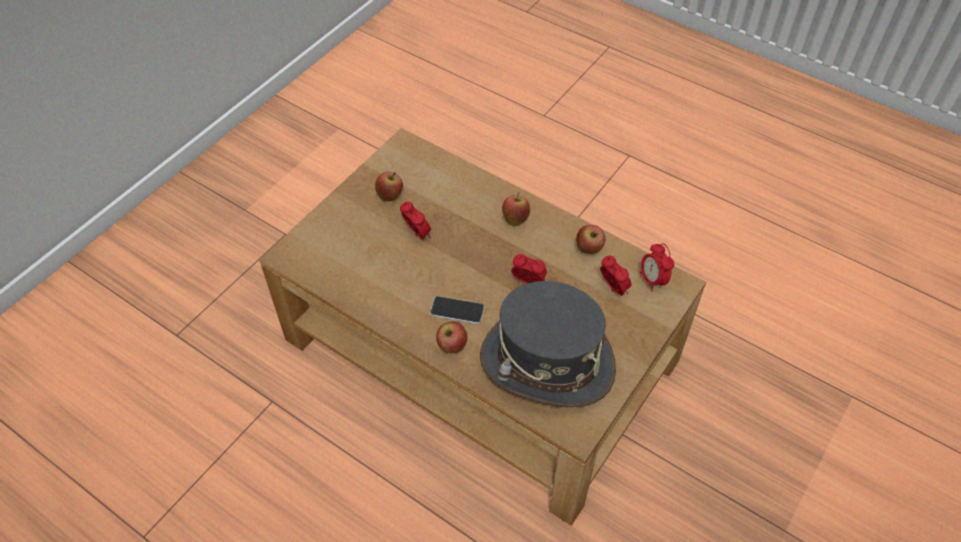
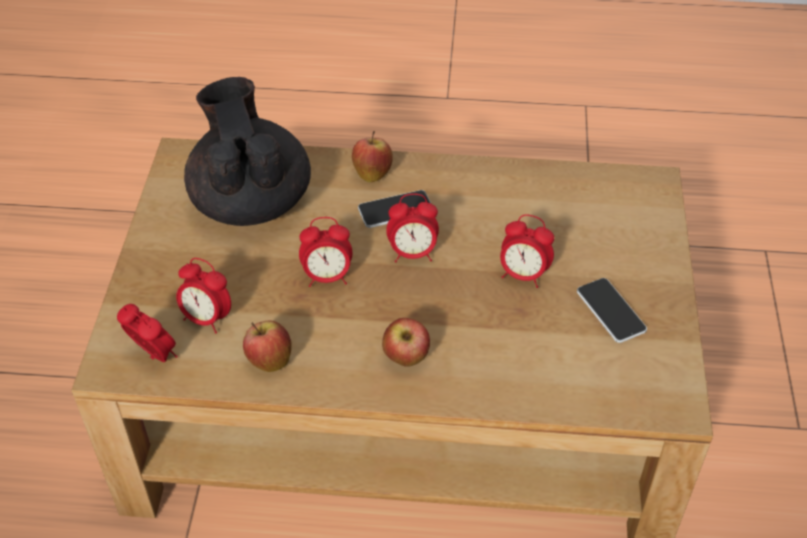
camera: 150 degrees right, 5 degrees down
apple [375,172,403,201] -> phone [577,278,647,343]
grey hat [480,281,616,408] -> black teapot [184,77,311,226]
none -> alarm clock [386,194,439,262]

